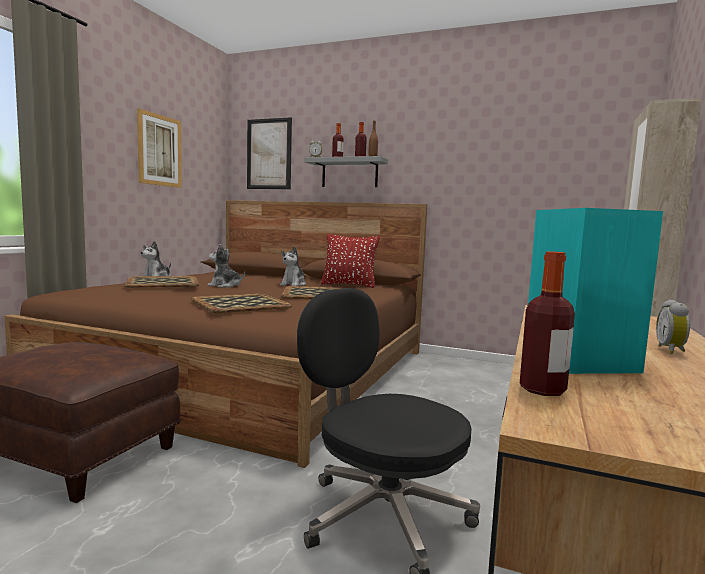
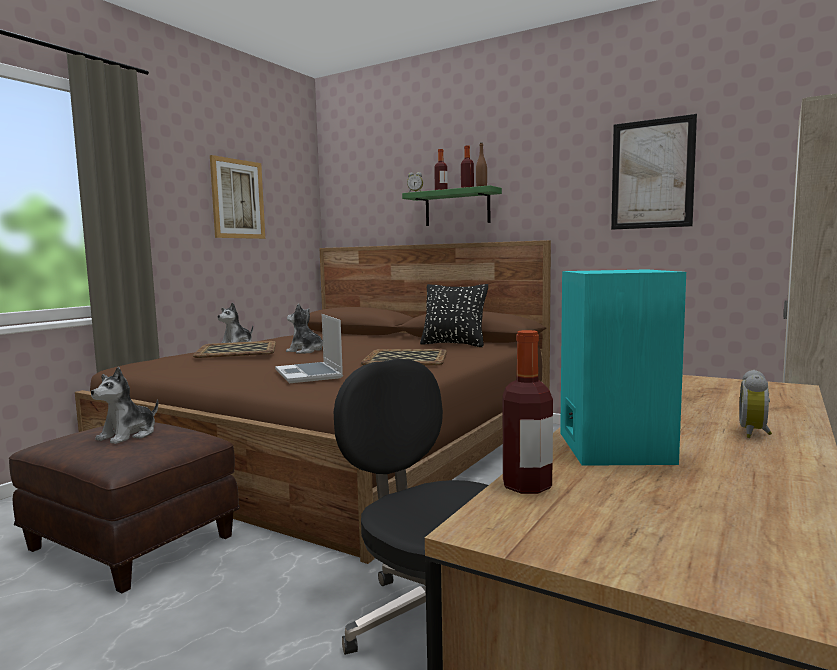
camera: 10 degrees right, 0 degrees up
tray [191,294,291,313] -> laptop [275,314,343,383]
picture [247,117,292,189] -> picture moved to [611,114,697,230]
plush toy [280,247,306,286] -> plush toy moved to [91,367,159,444]
grey shelf [305,156,388,187] -> green shelf [402,185,502,226]
red pillow [321,234,380,288] -> black pillow [420,284,488,347]

